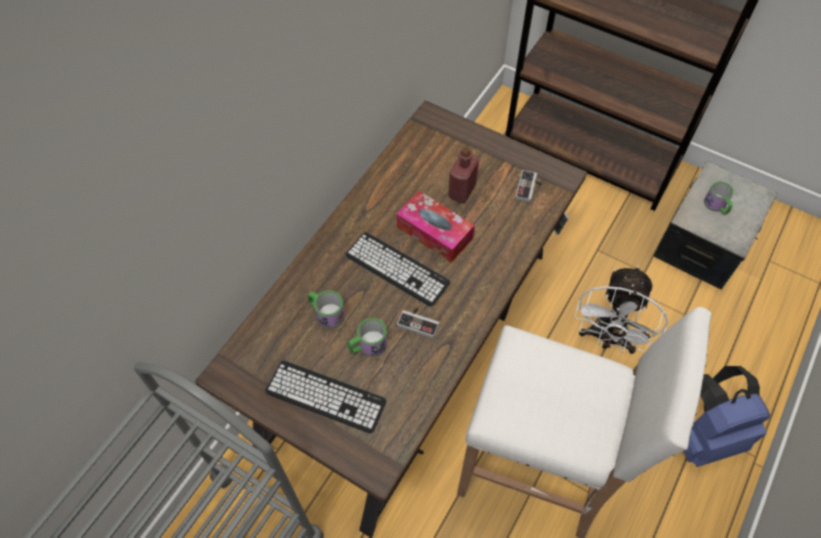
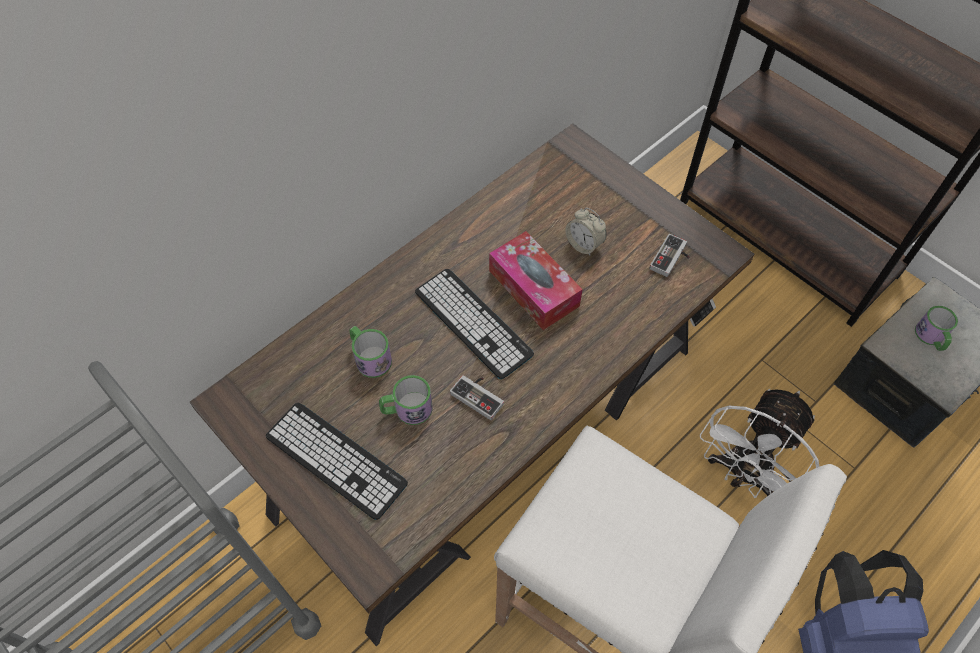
camera: 15 degrees right, 0 degrees up
red bottle [448,147,479,203] -> alarm clock [565,208,607,255]

